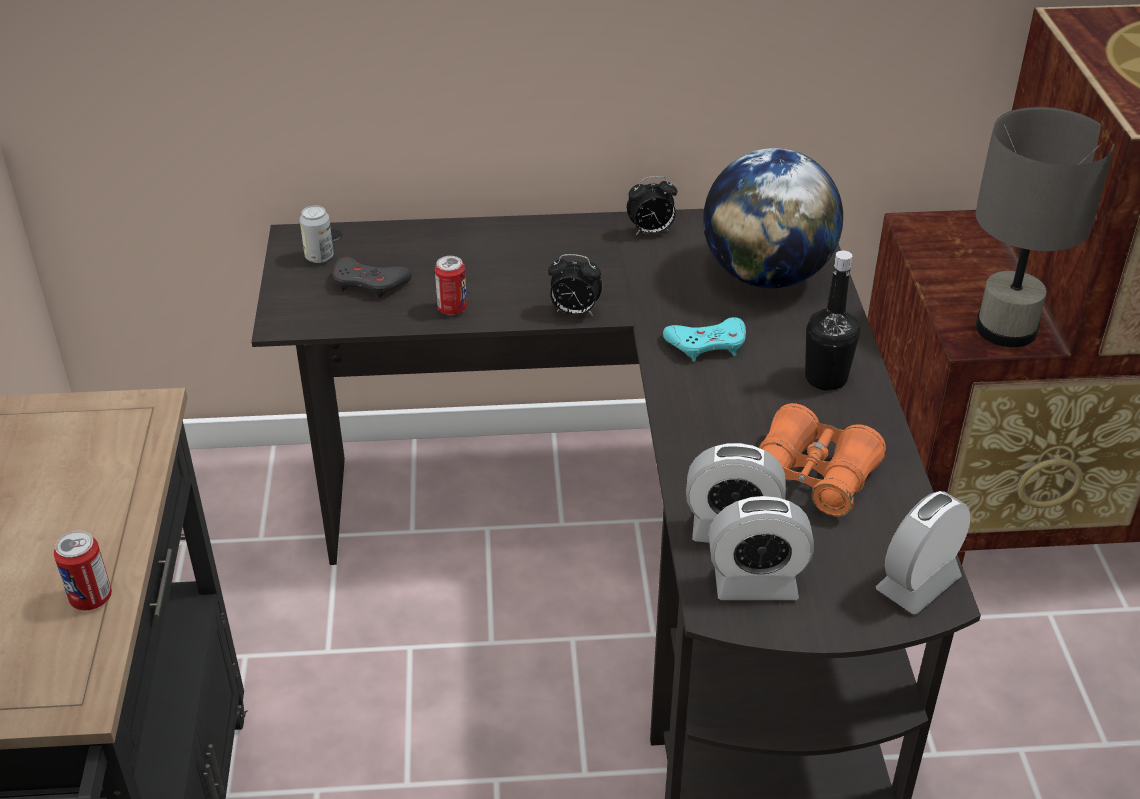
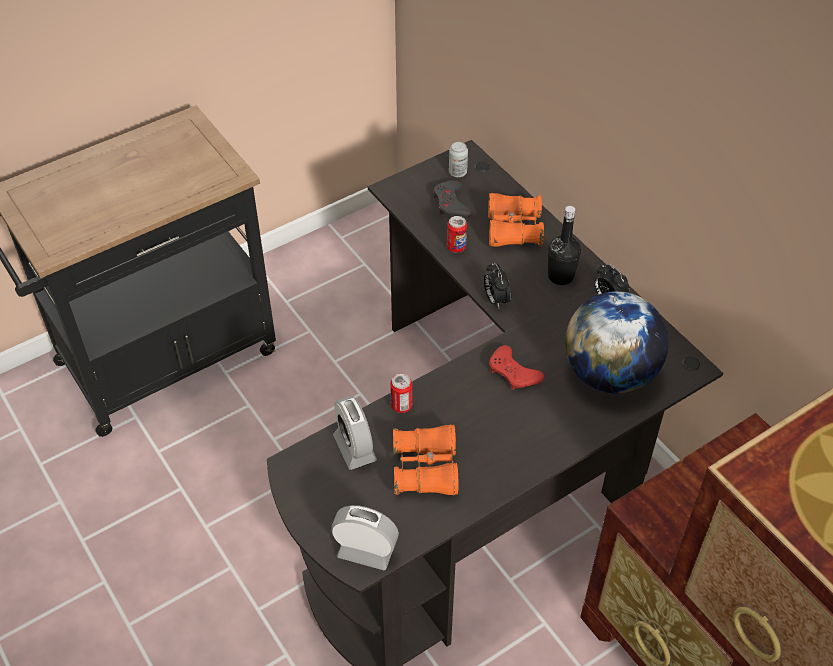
camera: 60 degrees right, 10 degrees up
can [54,531,112,610] -> can moved to [390,374,412,413]
turquoise game controller [663,317,746,362] -> red game controller [489,345,544,390]
alarm clock [709,496,814,600] -> none
black bottle [805,251,860,391] -> black bottle moved to [548,206,581,285]
grey table lamp [976,107,1114,347] -> none
none -> orange binoculars [488,193,544,247]

